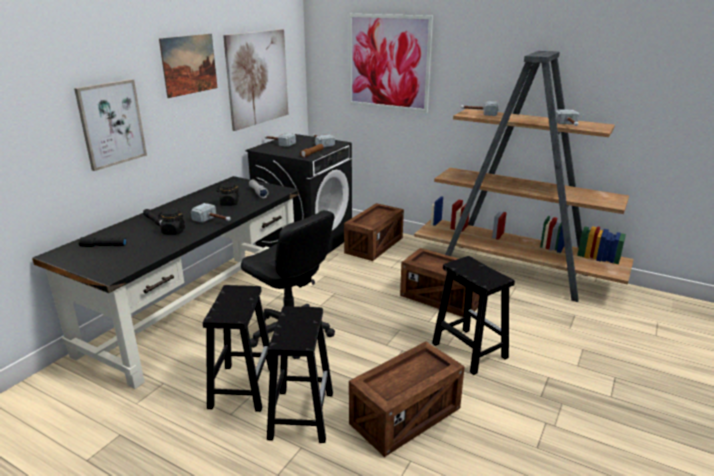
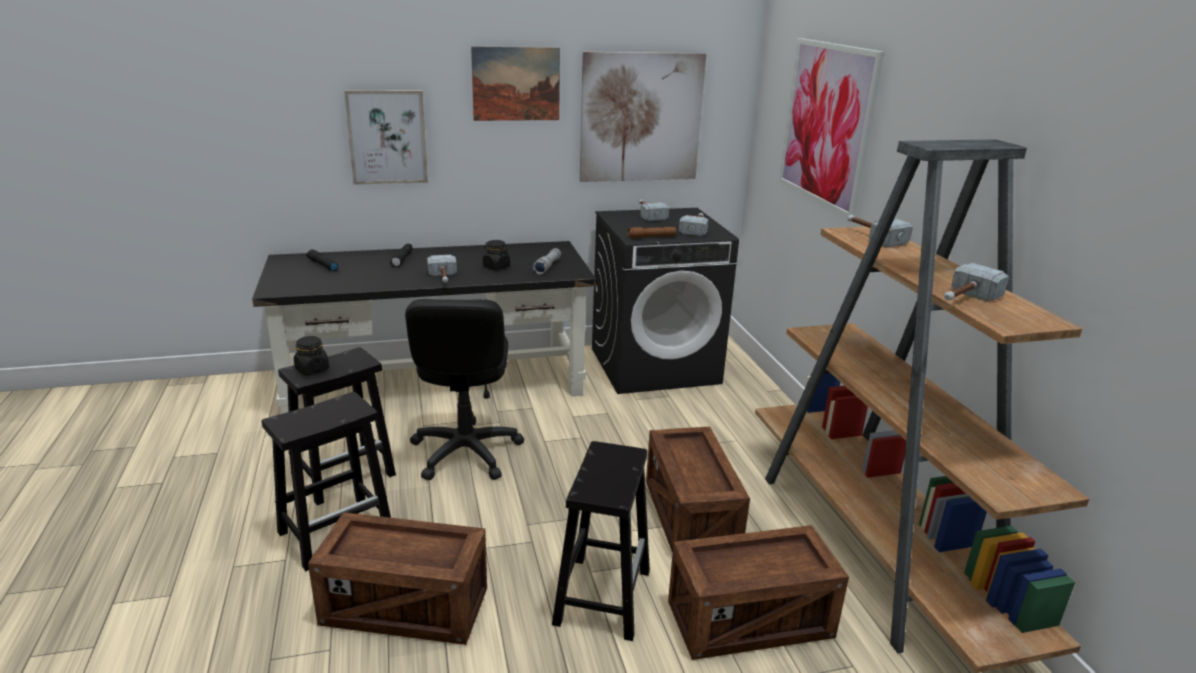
camera: 45 degrees right, 0 degrees up
black jar [158,209,185,235] -> black jar moved to [294,336,329,375]
crate [344,203,404,261] -> crate moved to [668,525,849,660]

